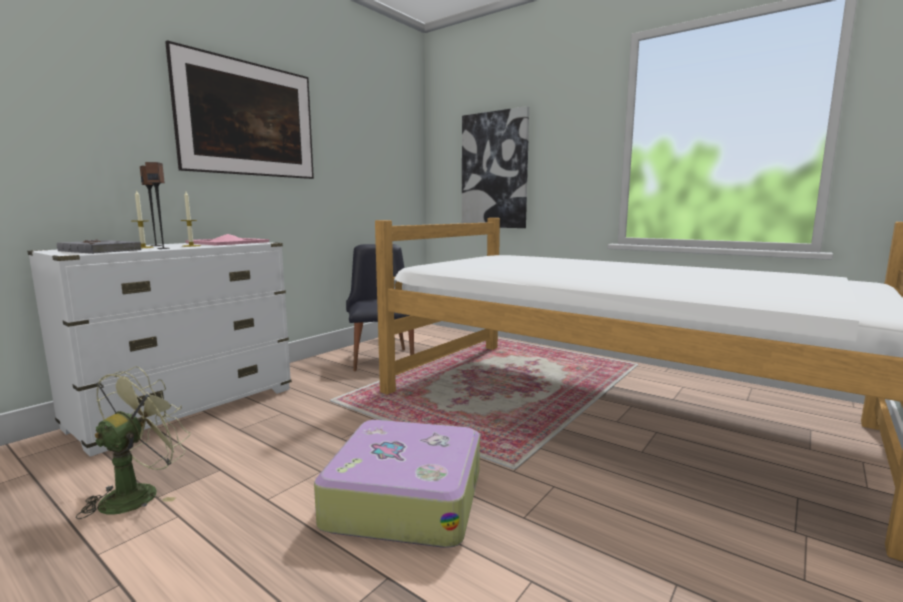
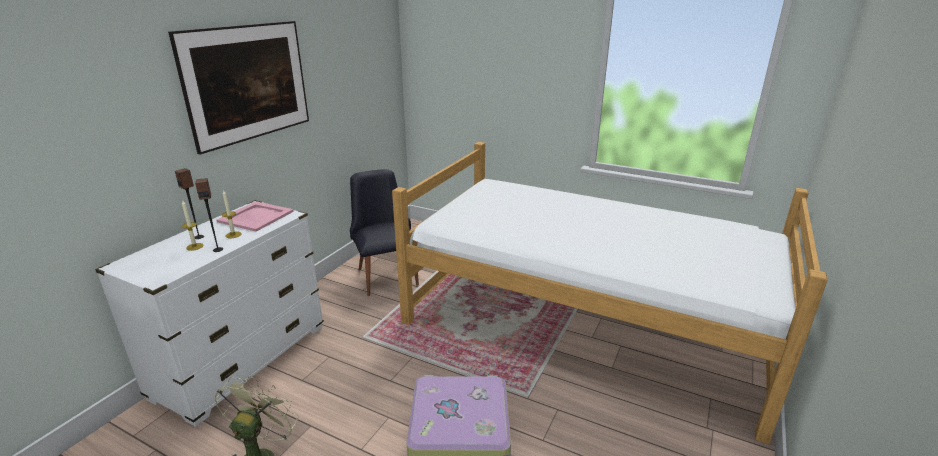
camera: 10 degrees left, 15 degrees up
grey book [57,240,142,254] -> none
picture [462,106,529,228] -> none

